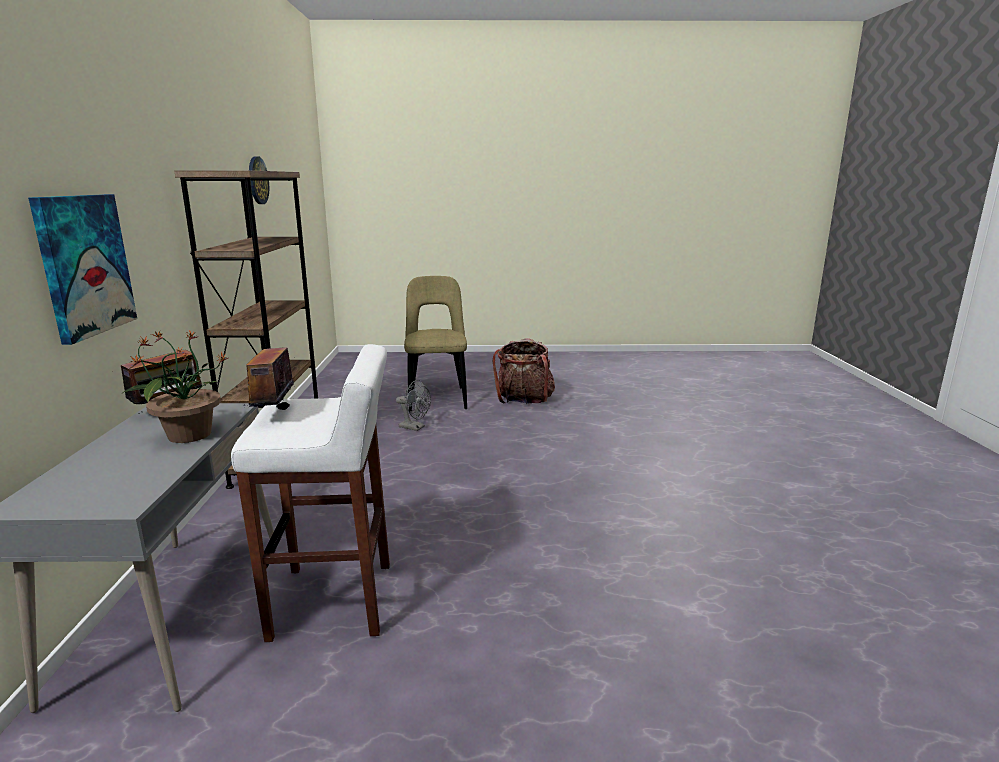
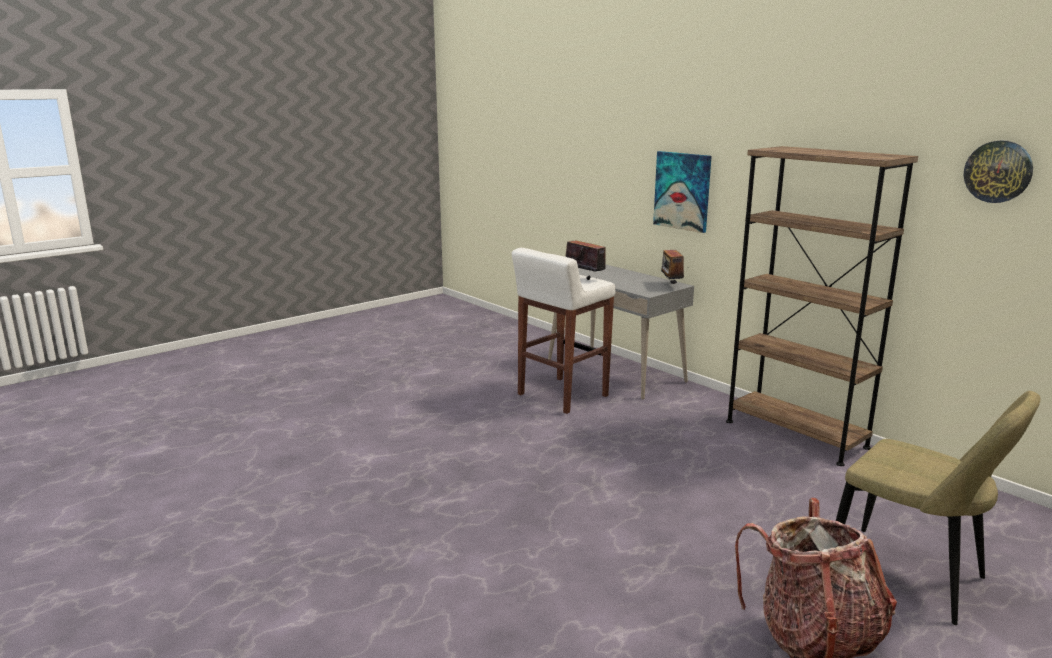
camera: 140 degrees right, 0 degrees up
potted plant [123,330,228,443] -> none
grey fan [396,380,431,431] -> none

